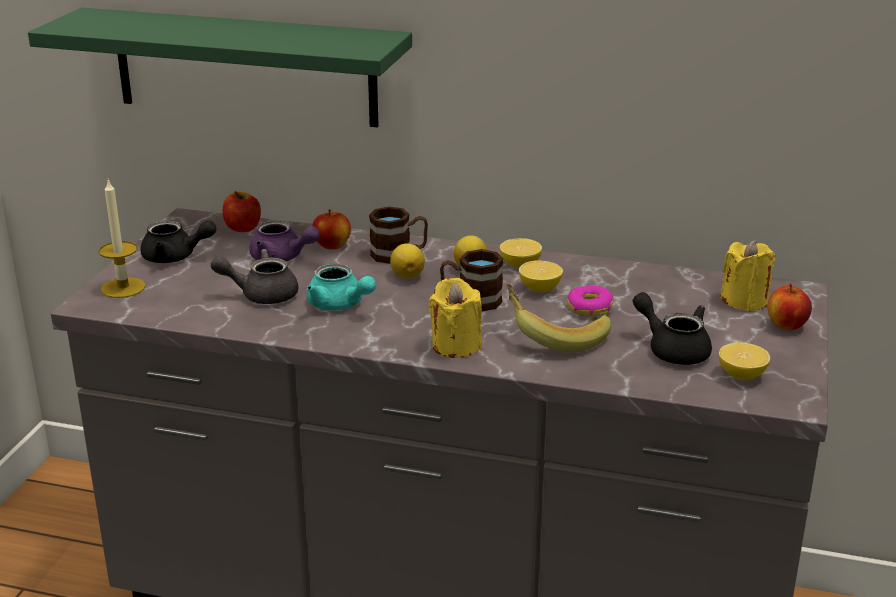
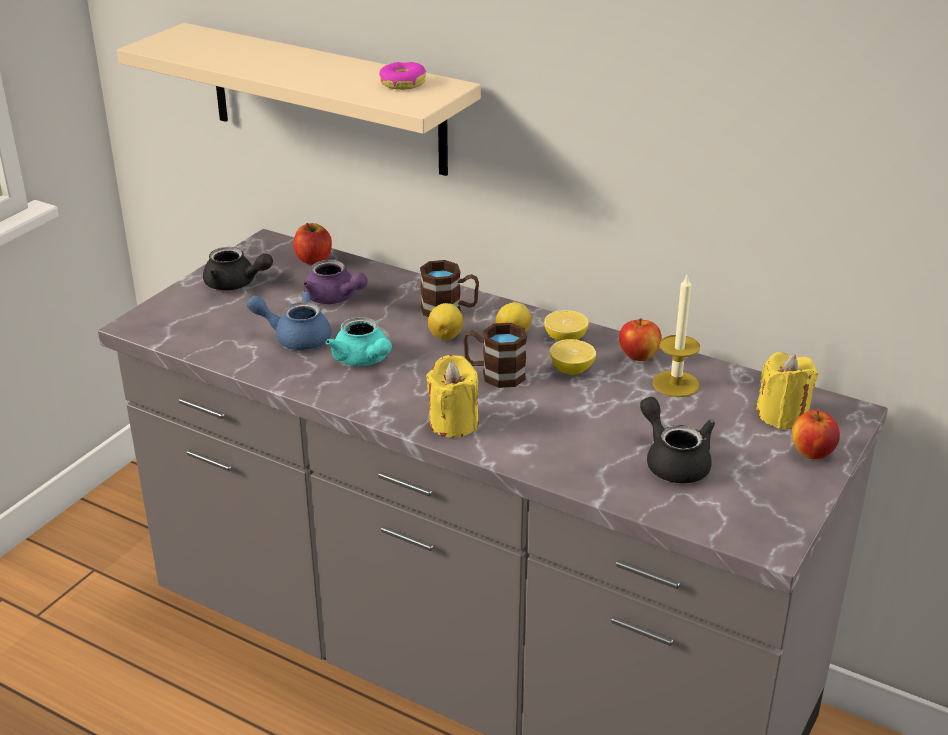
camera: 15 degrees right, 5 degrees up
green shelf [28,7,412,127] -> beige shelf [117,23,481,176]
candle [98,180,146,298] -> candle moved to [653,273,700,397]
grey teapot [211,249,298,304] -> blue teapot [247,292,331,350]
apple [312,210,351,249] -> apple moved to [619,318,662,361]
banana [507,284,611,352] -> none
donut [567,285,613,317] -> donut moved to [379,62,426,90]
lemon [719,342,770,380] -> none

